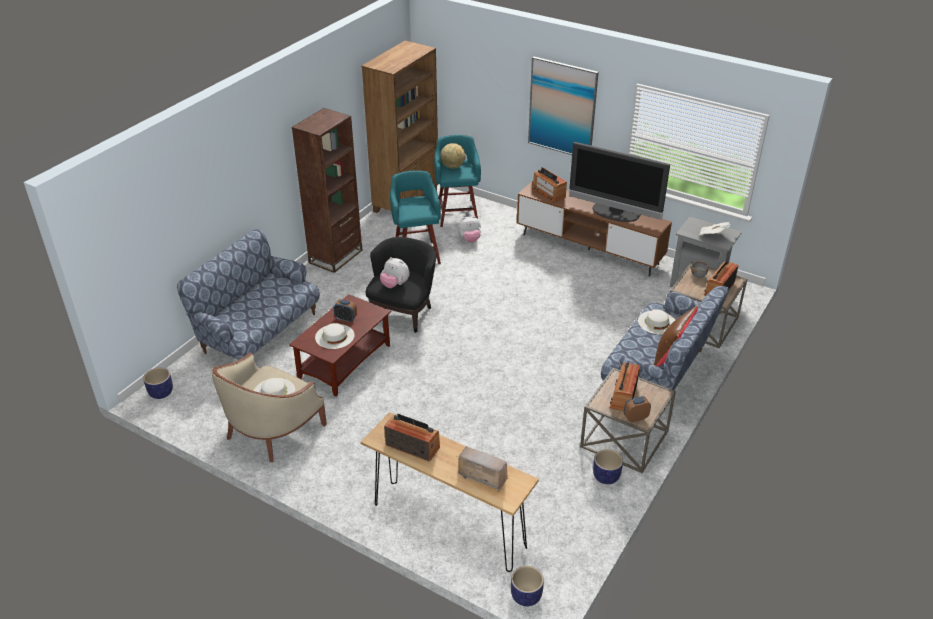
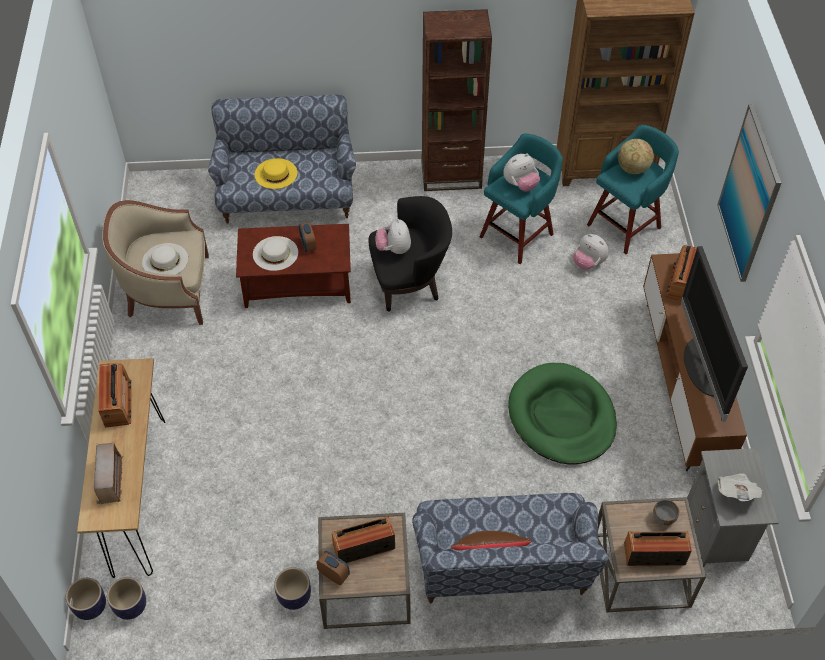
camera: 55 degrees right, 15 degrees up
planter [143,368,173,399] -> planter moved to [107,577,146,620]
white hat [638,310,675,335] -> none
none -> yellow hat [255,158,297,189]
none -> plush toy [503,153,540,191]
none -> green dog bed [508,363,617,464]

